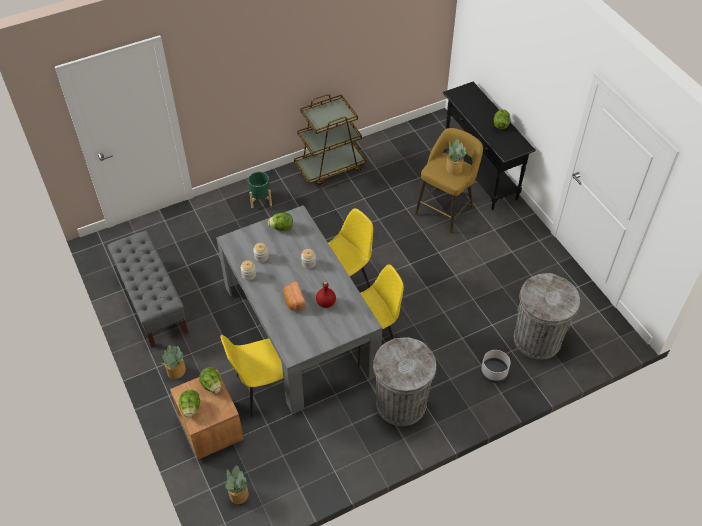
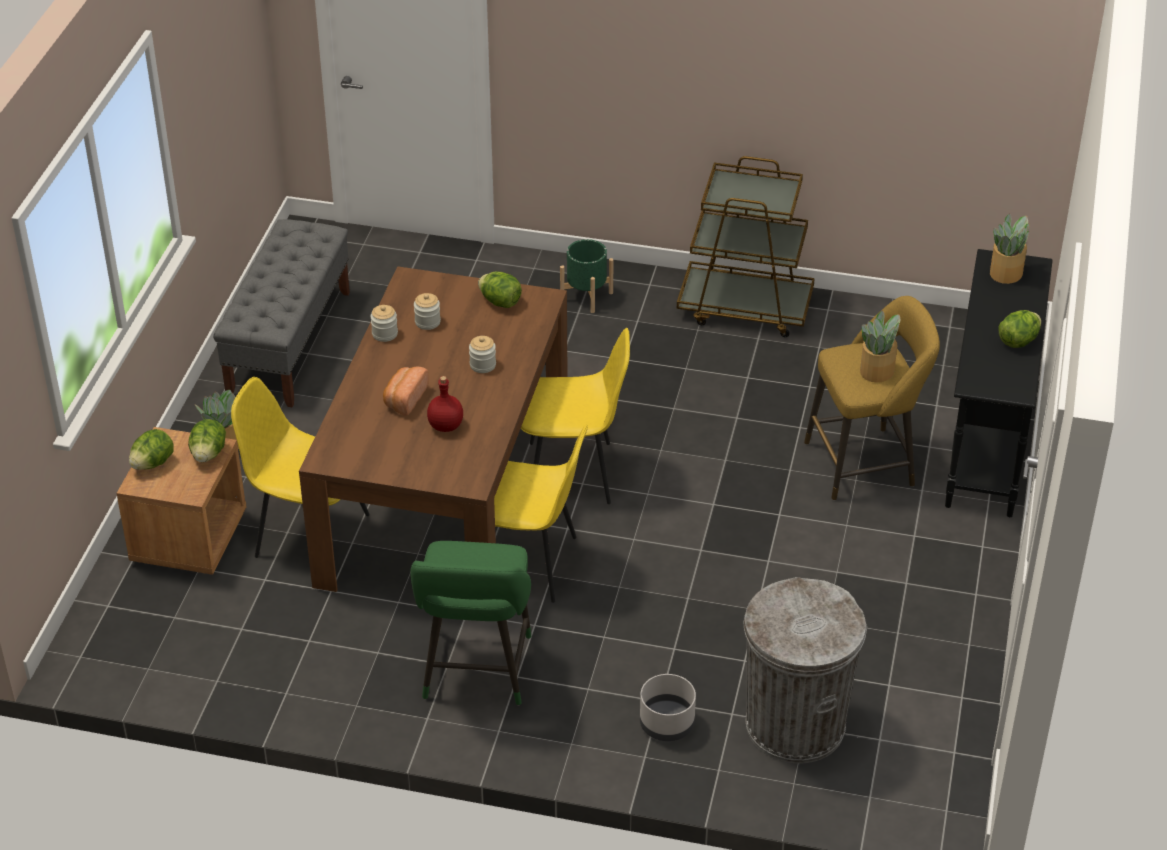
camera: 40 degrees right, 10 degrees down
grey dining table [216,205,382,414] -> brown dining table [299,266,568,592]
potted plant [225,465,249,504] -> potted plant moved to [990,213,1029,284]
grey trash can [373,338,436,426] -> green stool [410,541,531,705]

